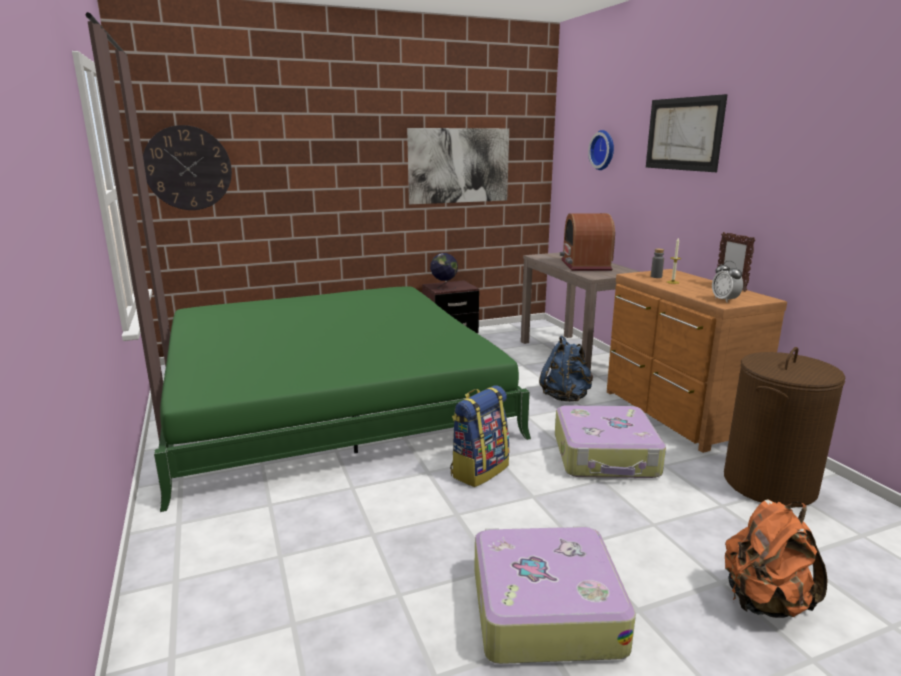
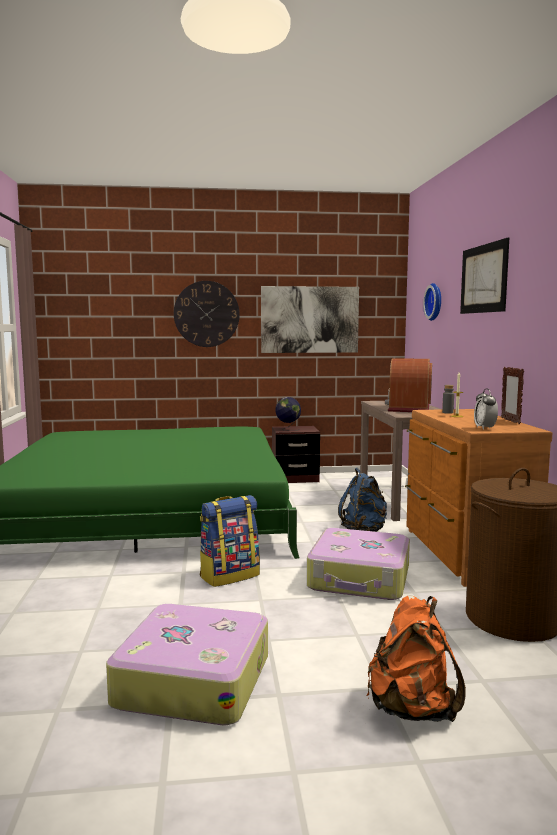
camera: 15 degrees right, 10 degrees down
wall clock [143,125,232,210] -> wall clock moved to [174,281,240,347]

